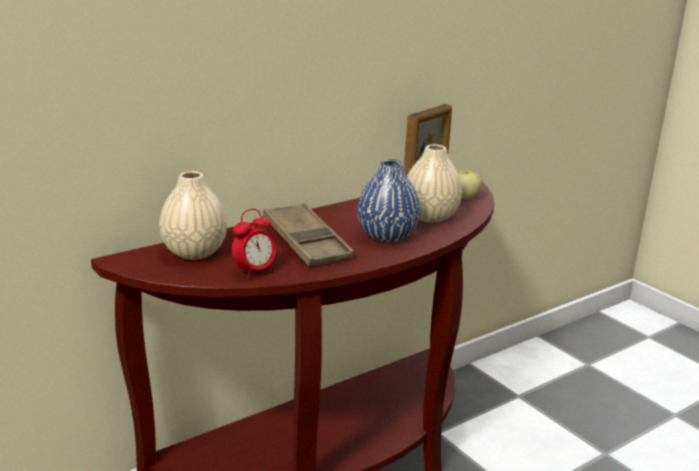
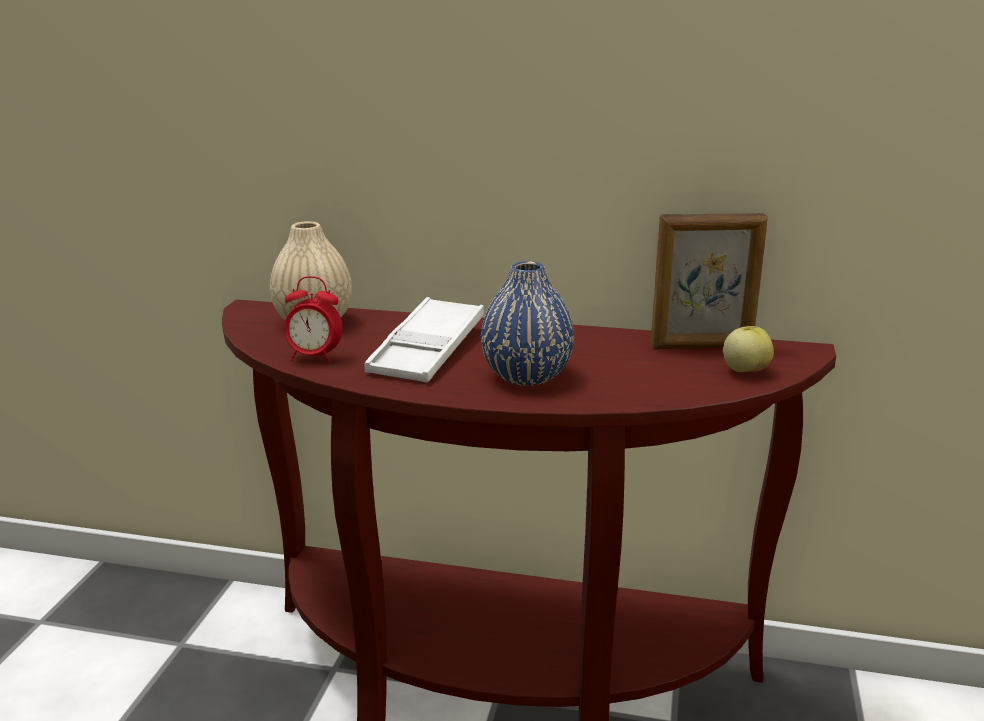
camera: 50 degrees right, 0 degrees up
brown tray [263,203,354,267] -> white tray [364,297,484,383]
beige vase [407,144,462,223] -> none

